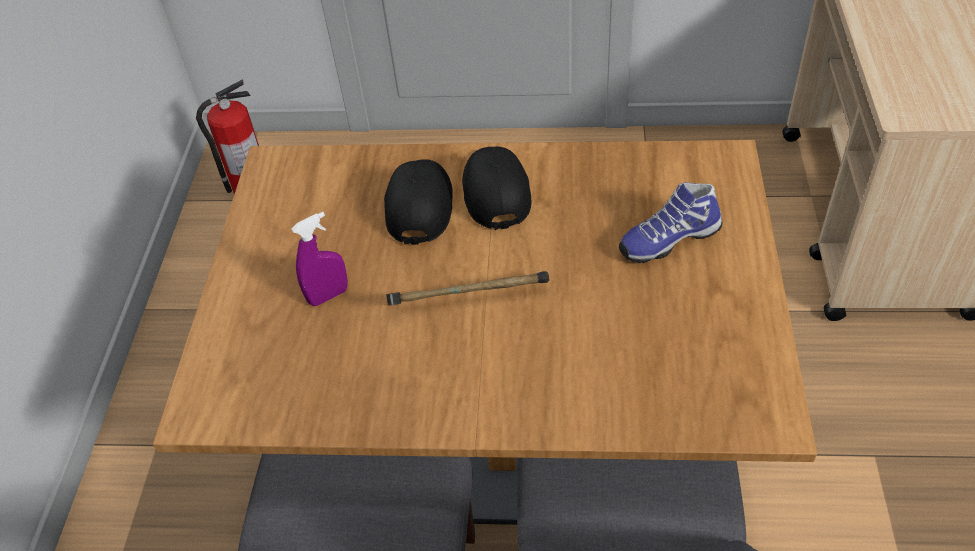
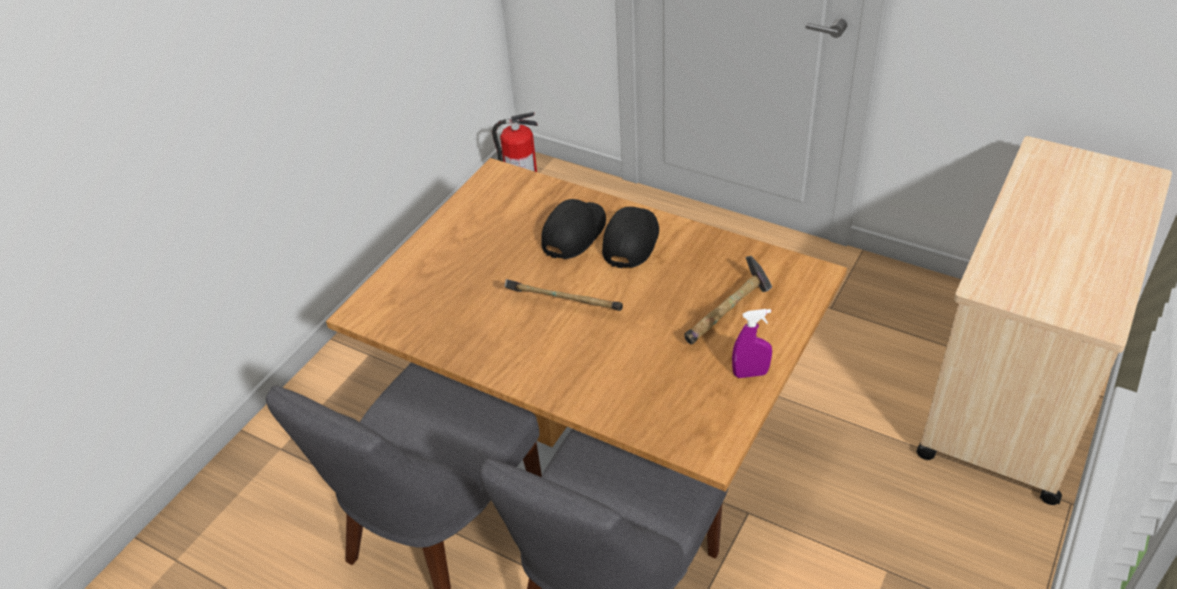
camera: 25 degrees right, 5 degrees down
purple spray bottle [291,212,348,306] -> purple spray bottle moved to [732,309,772,378]
shoe [619,183,723,263] -> hammer [684,256,772,344]

